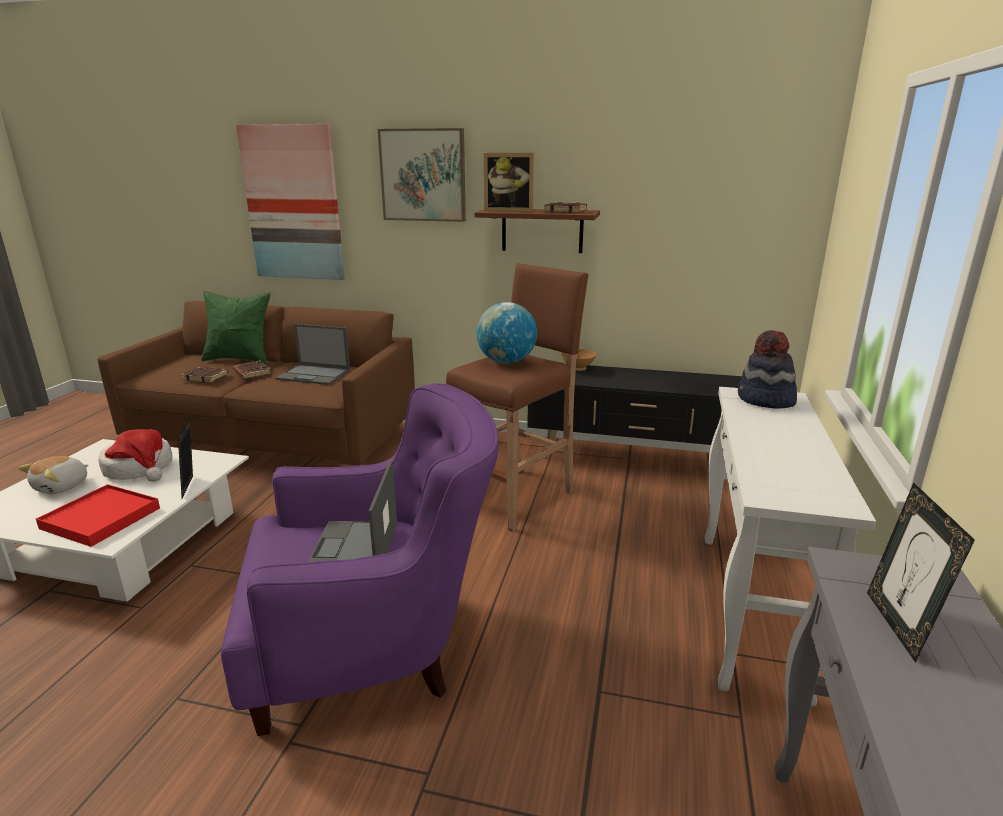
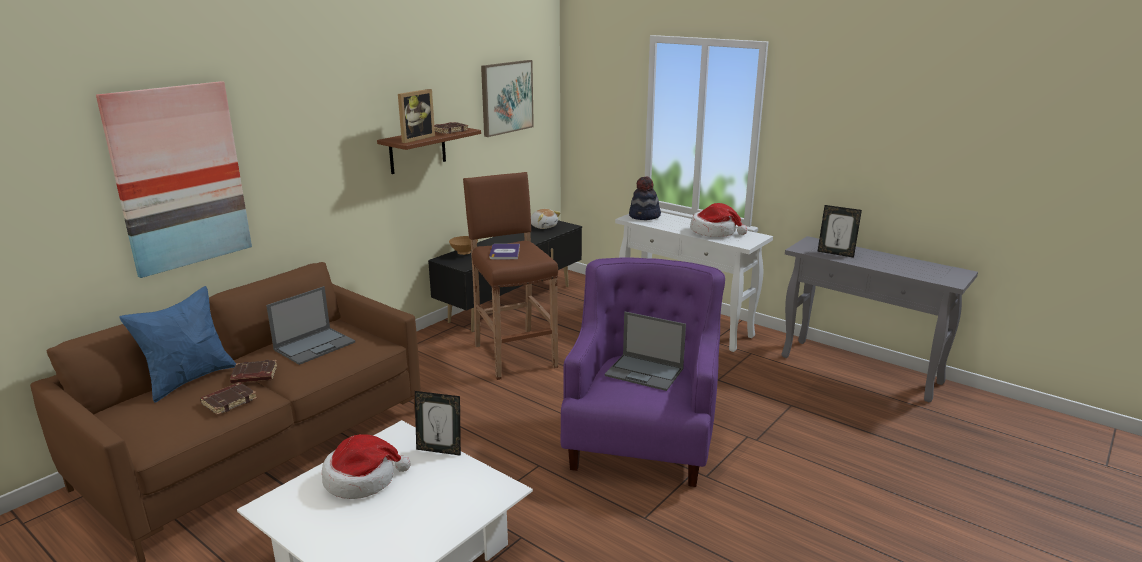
camera: 65 degrees left, 0 degrees up
plush toy [18,456,88,494] -> plush toy moved to [531,209,561,229]
red tray [36,484,160,547] -> none
green pillow [201,291,270,364] -> blue pillow [119,286,236,402]
picture [378,128,466,222] -> picture moved to [481,60,534,137]
globe [476,302,537,364] -> book [489,244,520,259]
none -> hat [690,203,748,237]

